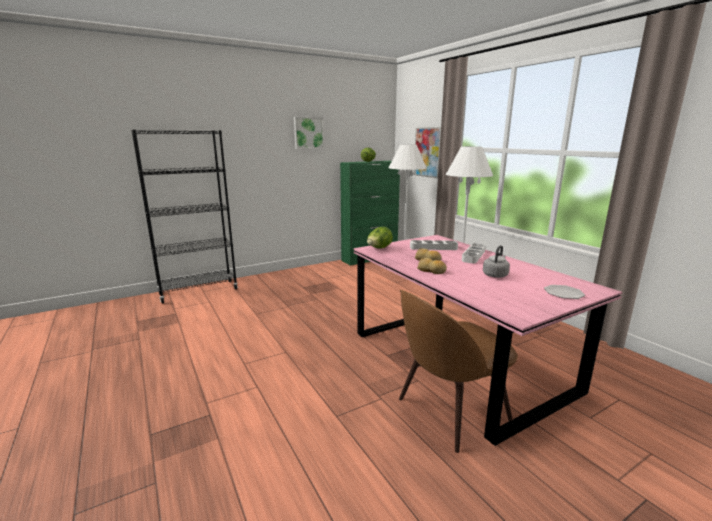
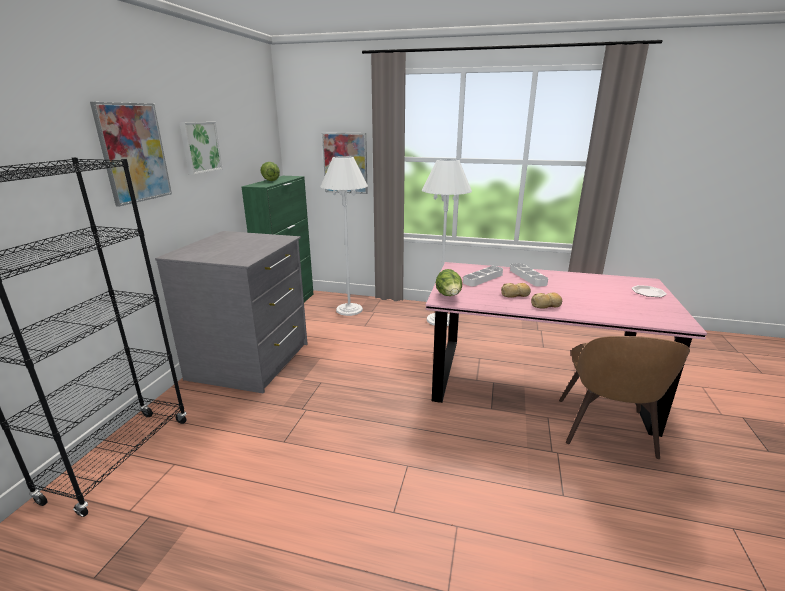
camera: 45 degrees left, 5 degrees up
grey kettle [483,245,510,278] -> none
none -> picture [90,102,172,207]
none -> grey dresser [155,231,308,394]

